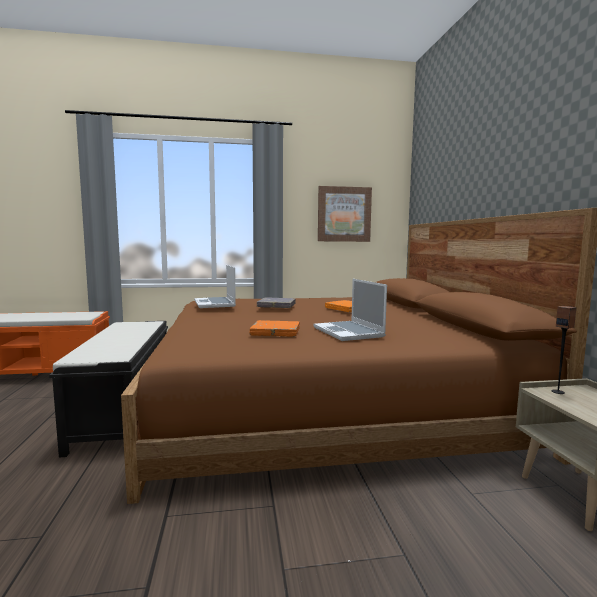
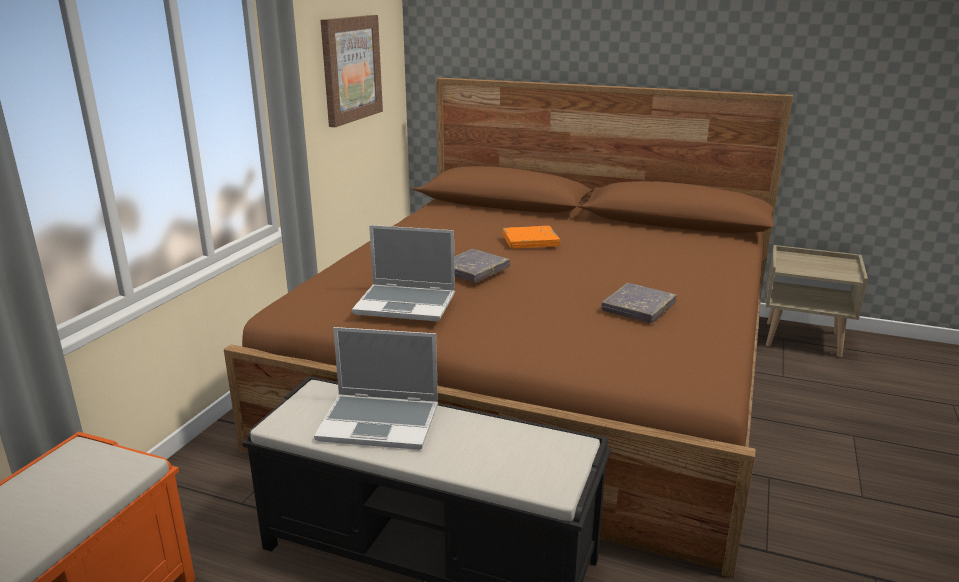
camera: 60 degrees left, 15 degrees up
orange book [250,320,300,337] -> grey book [601,283,677,323]
laptop [313,279,387,341] -> laptop moved to [314,327,438,450]
speaker [552,306,577,394] -> none

